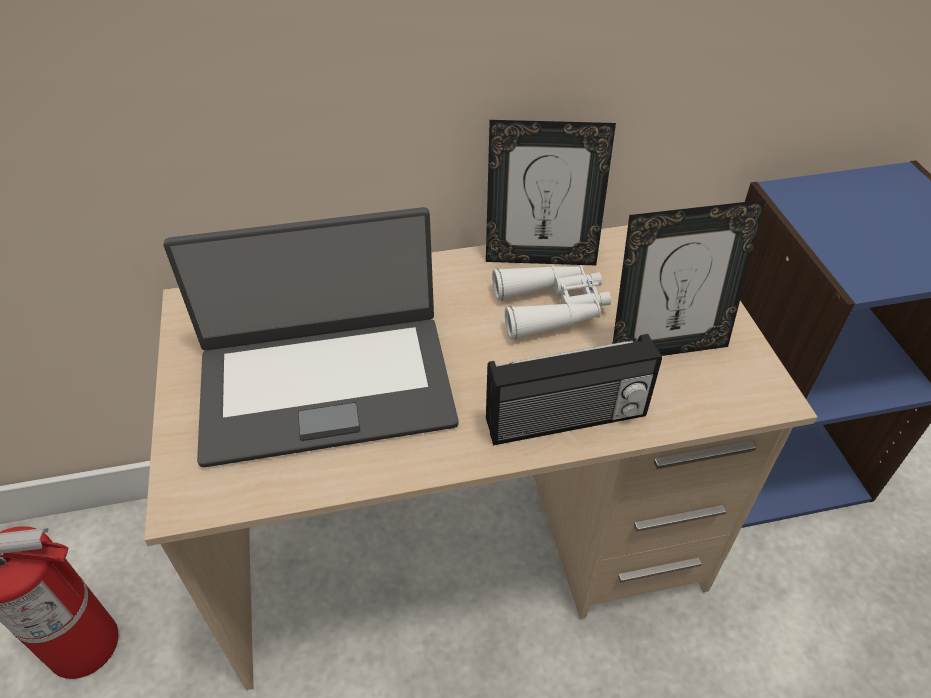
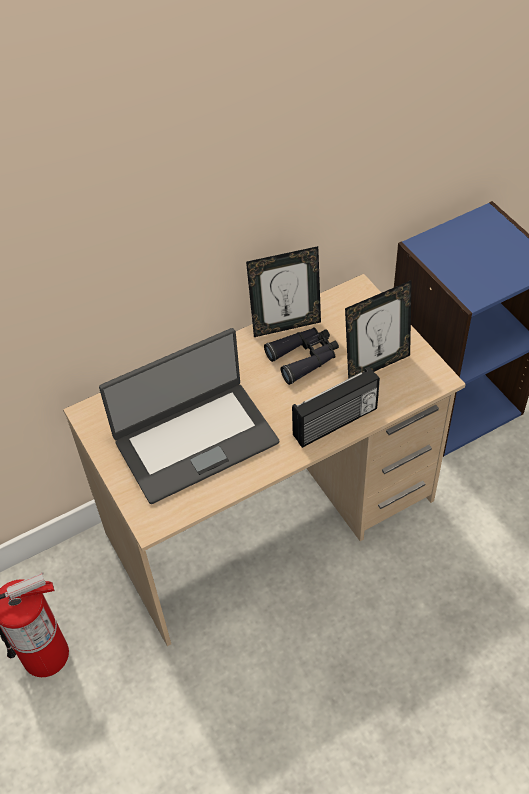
camera: 15 degrees left, 5 degrees up
white binoculars [492,265,611,340] -> black binoculars [264,327,339,385]

